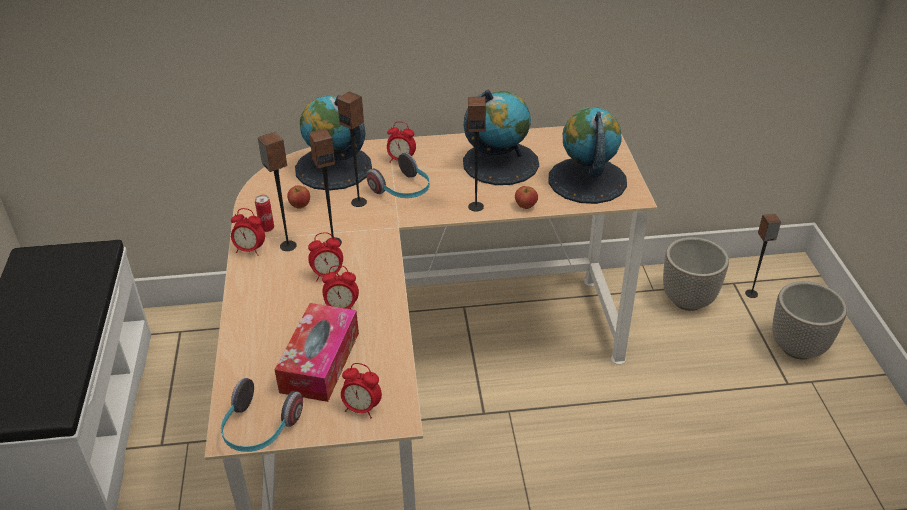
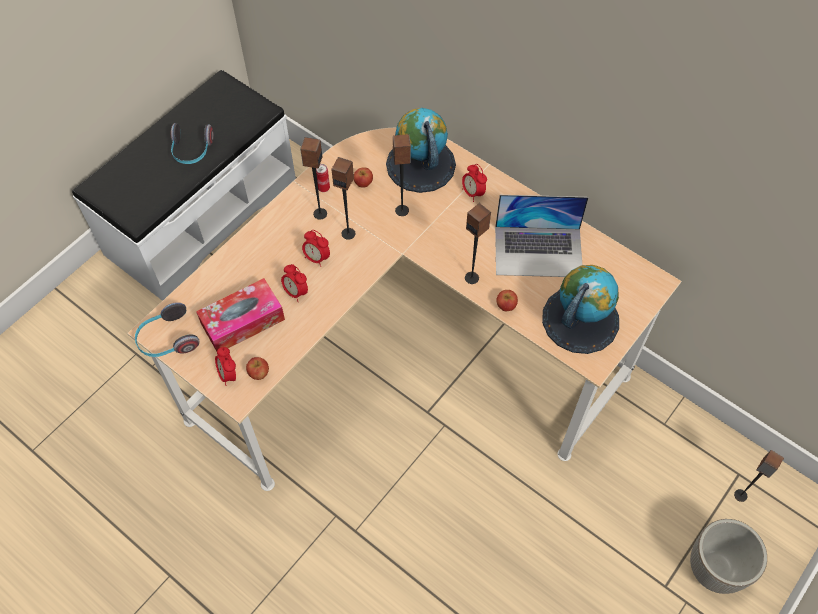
camera: 45 degrees right, 20 degrees up
alarm clock [231,208,265,256] -> none
headphones [366,153,430,198] -> headphones moved to [171,123,214,164]
globe [463,89,539,185] -> laptop [495,195,589,277]
planter [663,237,729,311] -> none
none -> apple [246,357,269,380]

